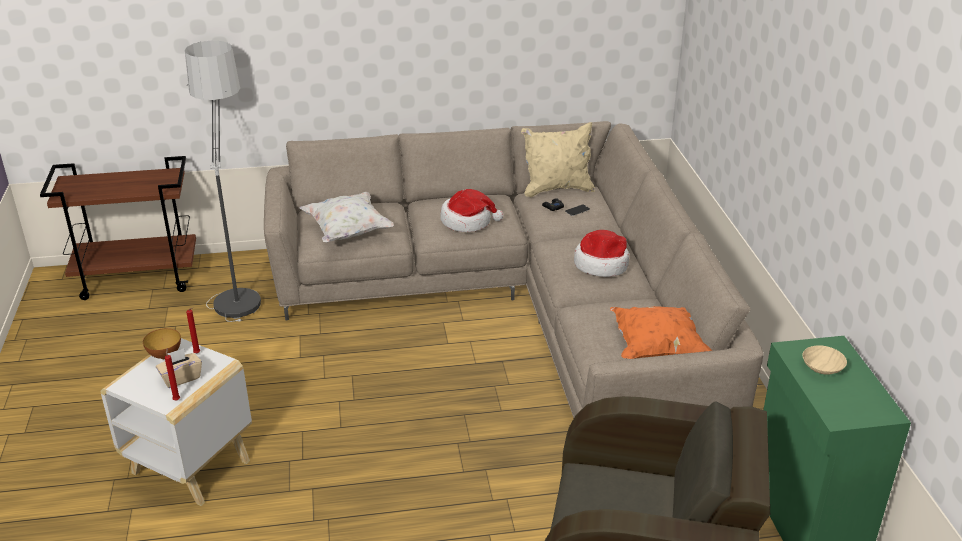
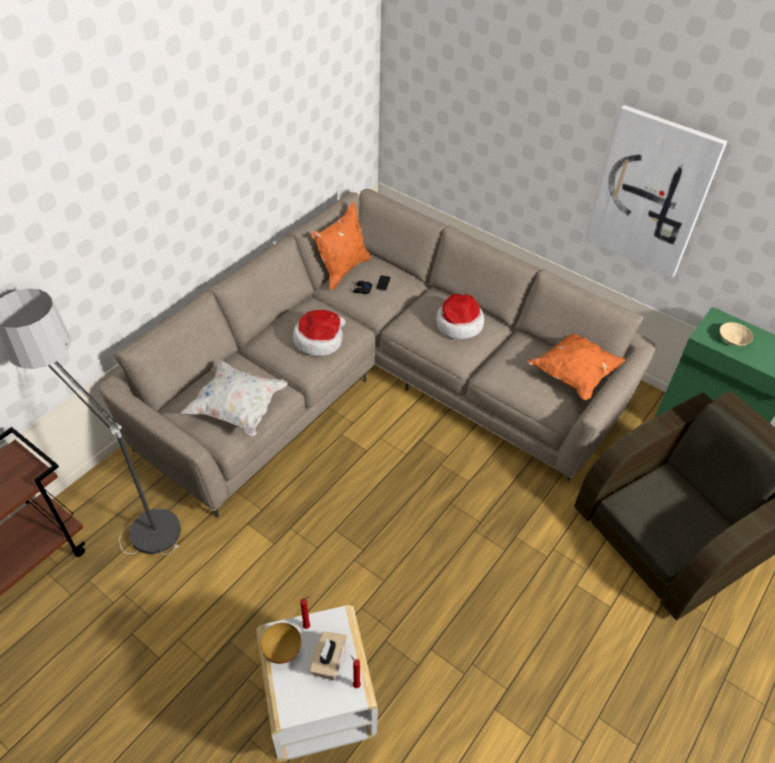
camera: 45 degrees left, 15 degrees up
beige pillow [521,122,595,197] -> orange pillow [311,201,371,290]
none -> picture [586,105,727,278]

